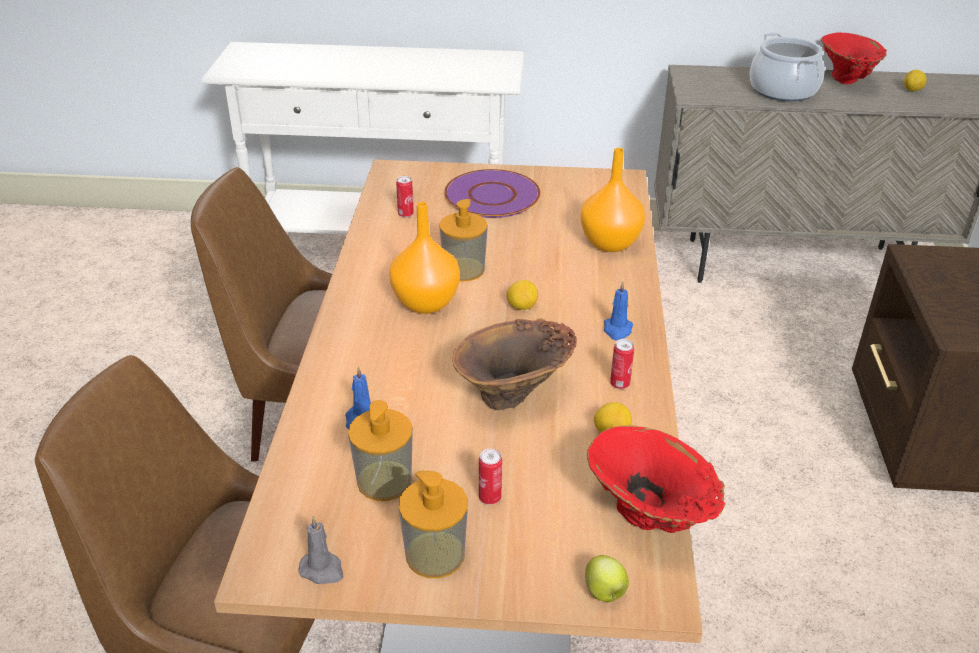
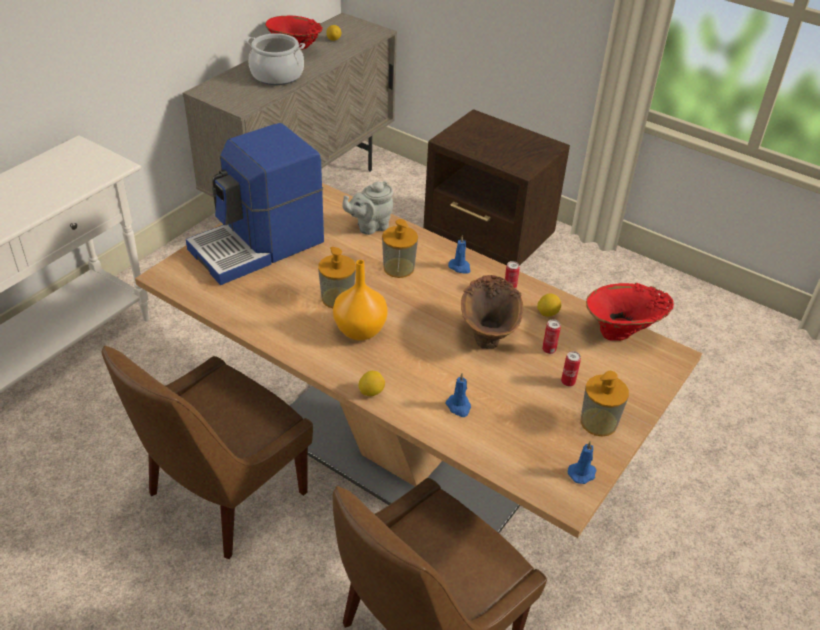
camera: 60 degrees left, 5 degrees up
grey candle [298,516,343,584] -> blue candle [568,441,597,484]
soap dispenser [348,400,413,501] -> soap dispenser moved to [382,219,418,278]
can [396,176,414,218] -> can moved to [542,320,561,354]
purple plate [444,169,541,218] -> coffee machine [186,123,324,285]
lemon [506,280,538,310] -> lemon moved to [358,371,385,396]
orange vase [580,148,645,252] -> grey teapot [342,181,393,235]
apple [585,555,629,602] -> none

